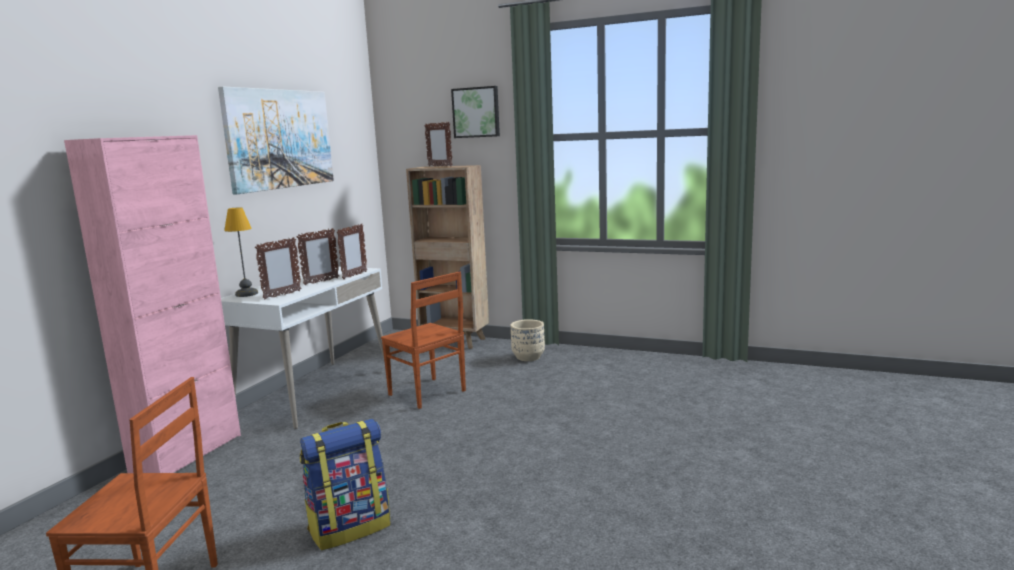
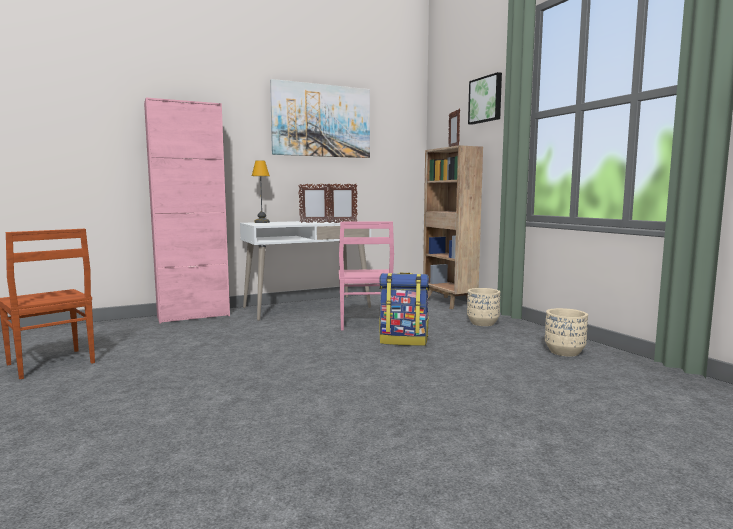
camera: 40 degrees right, 5 degrees down
picture frame [255,237,302,300] -> none
backpack [300,419,391,550] -> backpack moved to [379,272,430,346]
brown chair [381,271,466,409] -> pink chair [339,221,394,331]
none -> beige planter [545,308,588,357]

